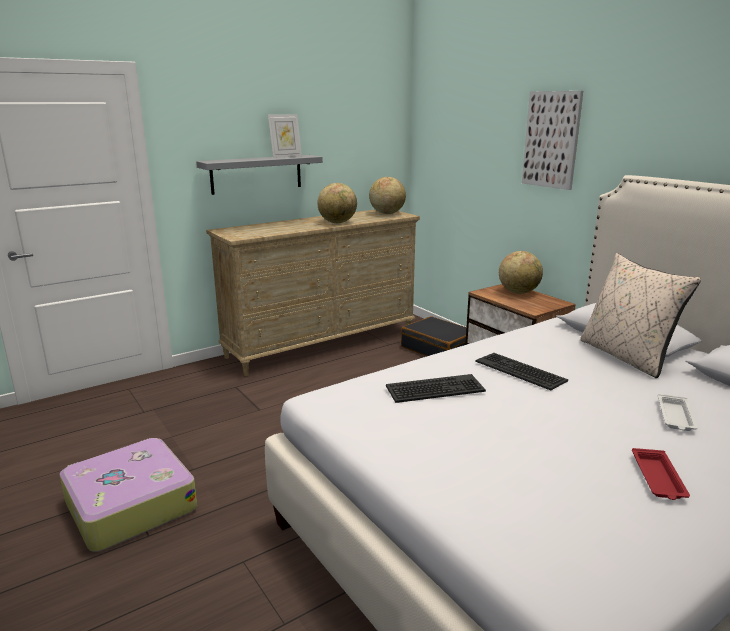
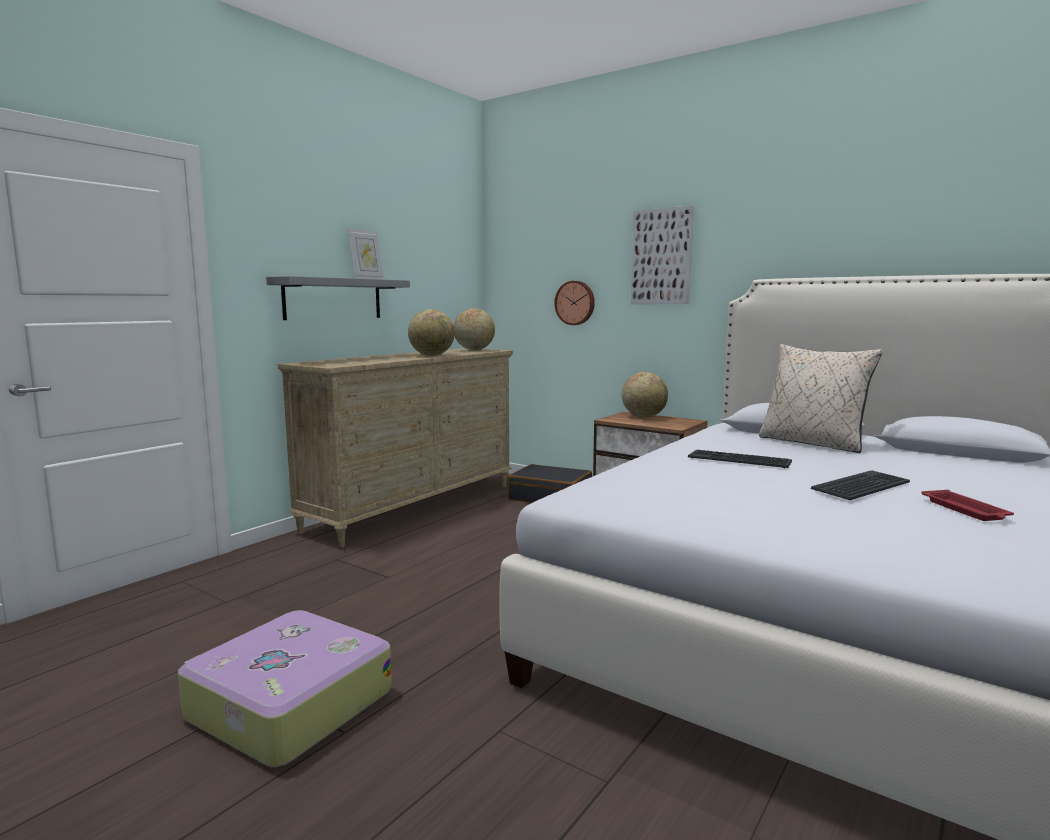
camera: 20 degrees left, 10 degrees down
keyboard [386,374,486,403] -> keyboard moved to [811,470,910,500]
white tray [658,394,698,431] -> none
none -> wall clock [554,281,595,325]

